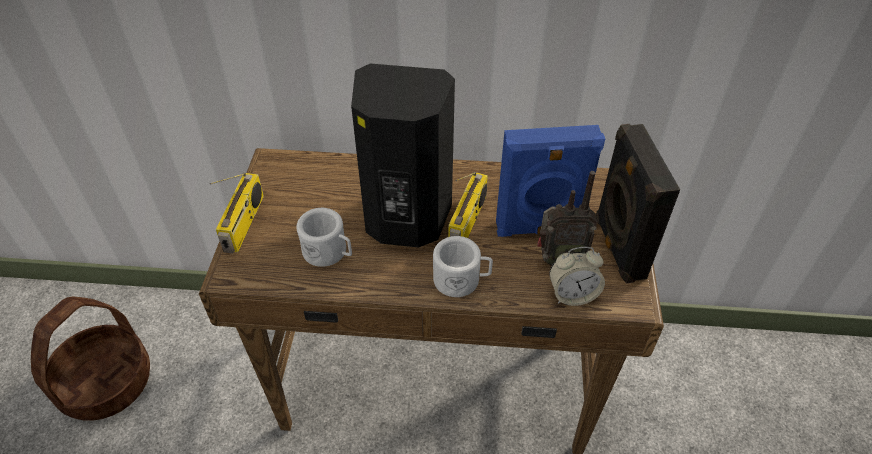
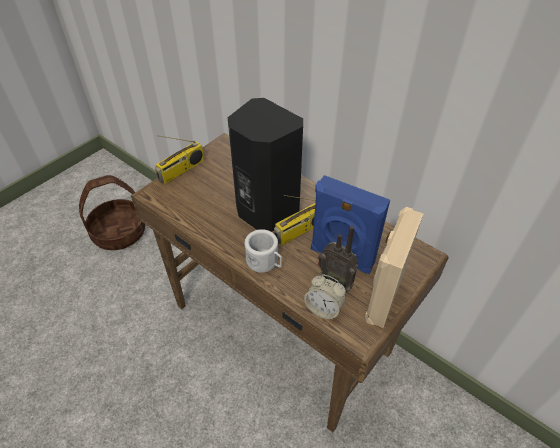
camera: 35 degrees right, 0 degrees up
white mug [297,208,352,267] -> none
black speaker [596,124,680,283] -> beige speaker [365,207,423,328]

